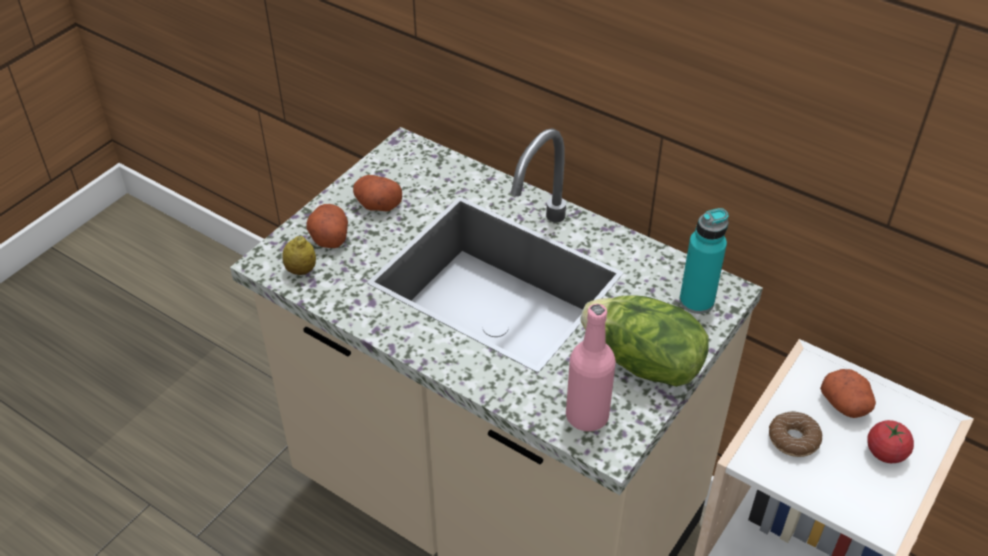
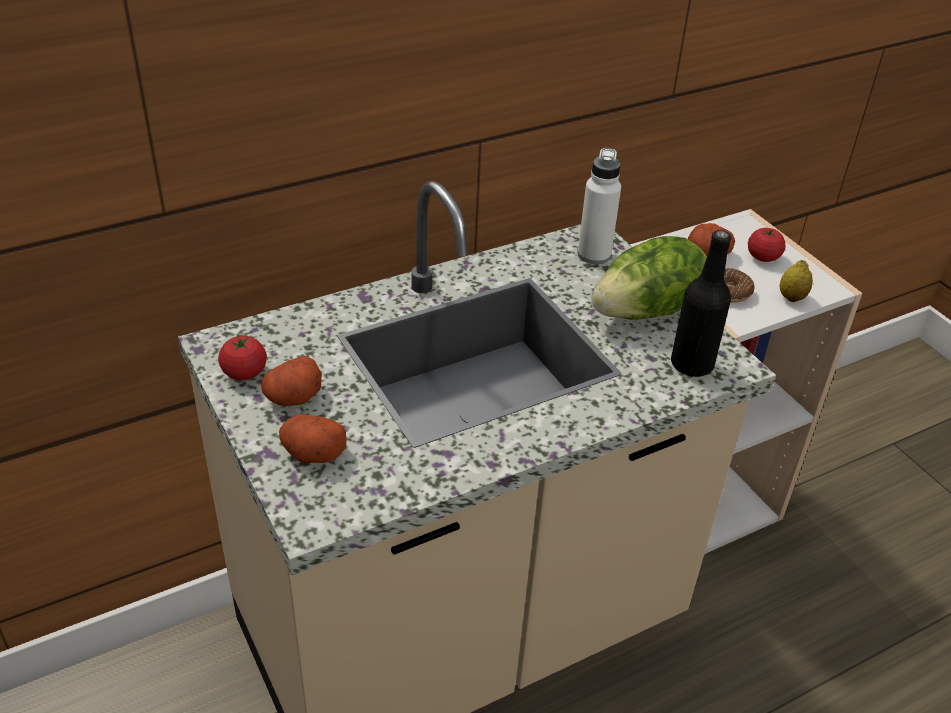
camera: 65 degrees left, 5 degrees down
lemon [282,236,316,275] -> lemon moved to [780,260,813,302]
pink bottle [566,304,616,431] -> black bottle [671,230,732,377]
turquoise bottle [679,208,729,314] -> white bottle [578,148,621,264]
none -> tomato [218,335,267,380]

